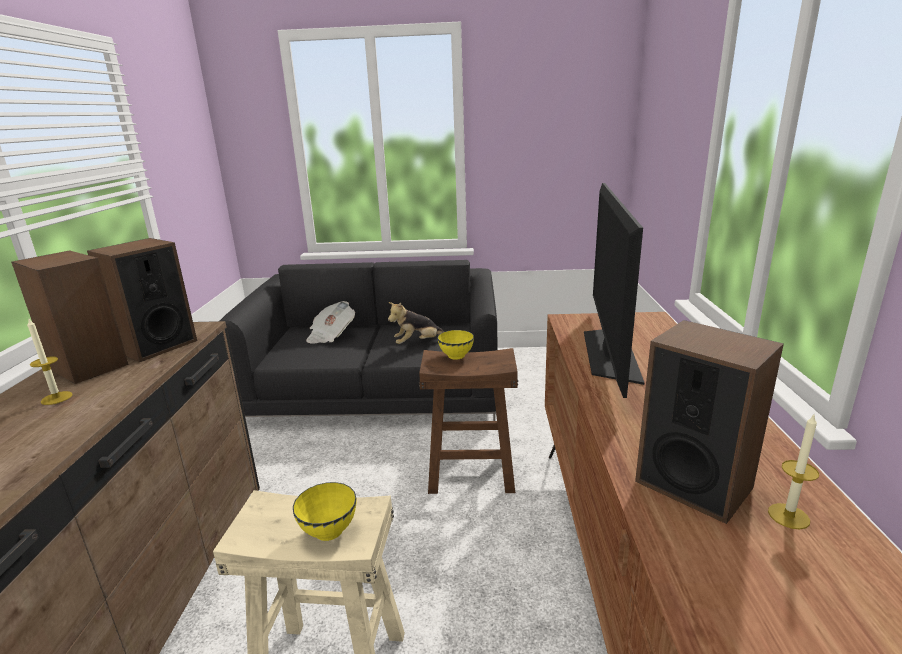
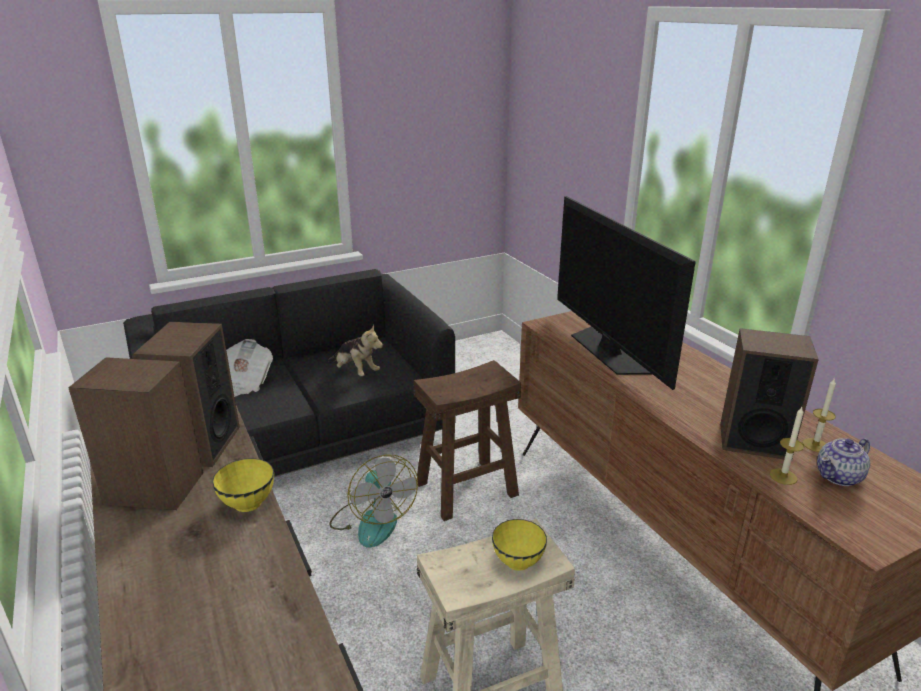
camera: 30 degrees left, 5 degrees up
candle [27,319,73,405] -> candle moved to [770,407,804,485]
plush toy [388,302,444,344] -> plush toy turned 90 degrees counterclockwise [328,325,383,376]
yellow bowl [438,330,474,359] -> yellow bowl moved to [212,458,274,512]
none -> fan [329,455,418,548]
none -> teapot [817,438,870,486]

